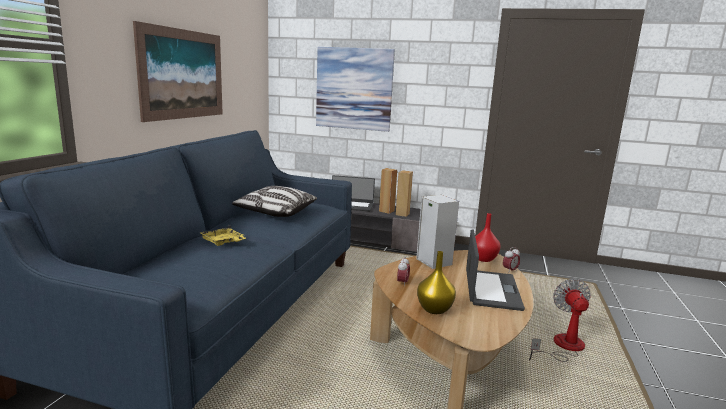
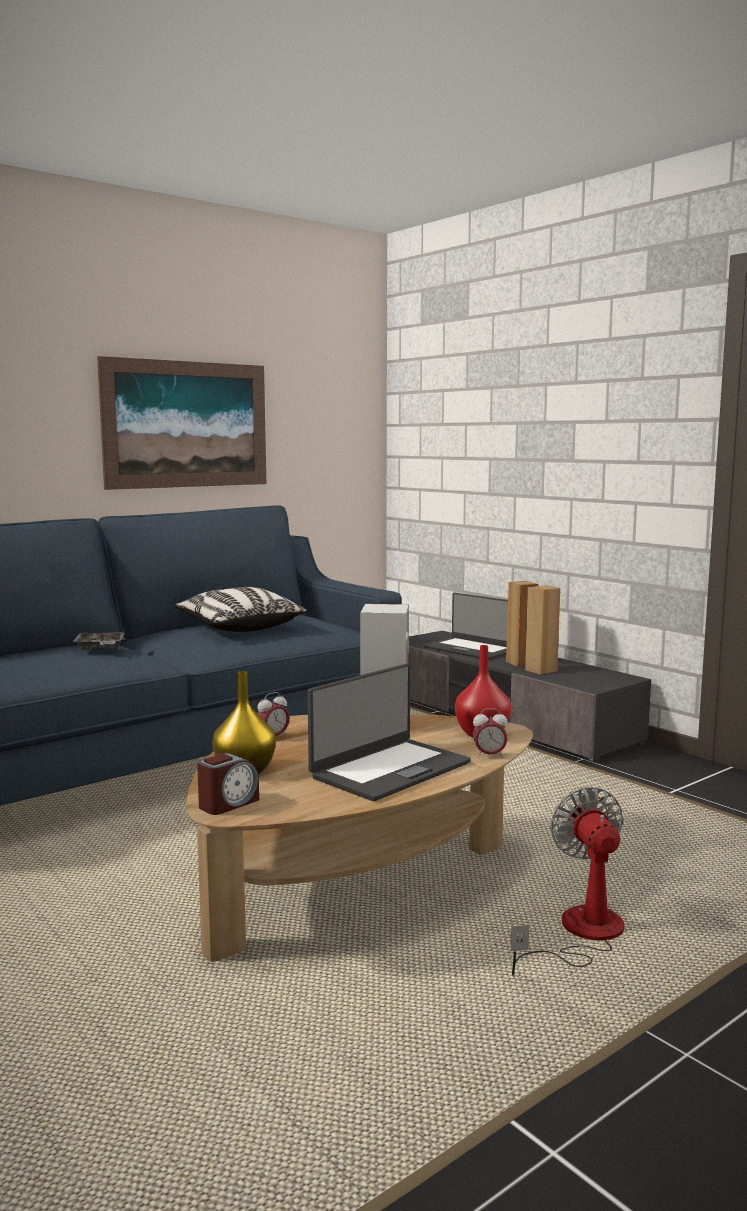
camera: 35 degrees right, 5 degrees down
yellow tray [200,224,246,246] -> grey tray [73,628,125,650]
picture [316,47,395,132] -> none
fan [529,279,591,362] -> fan turned 45 degrees counterclockwise [511,786,624,976]
none -> alarm clock [197,753,259,815]

